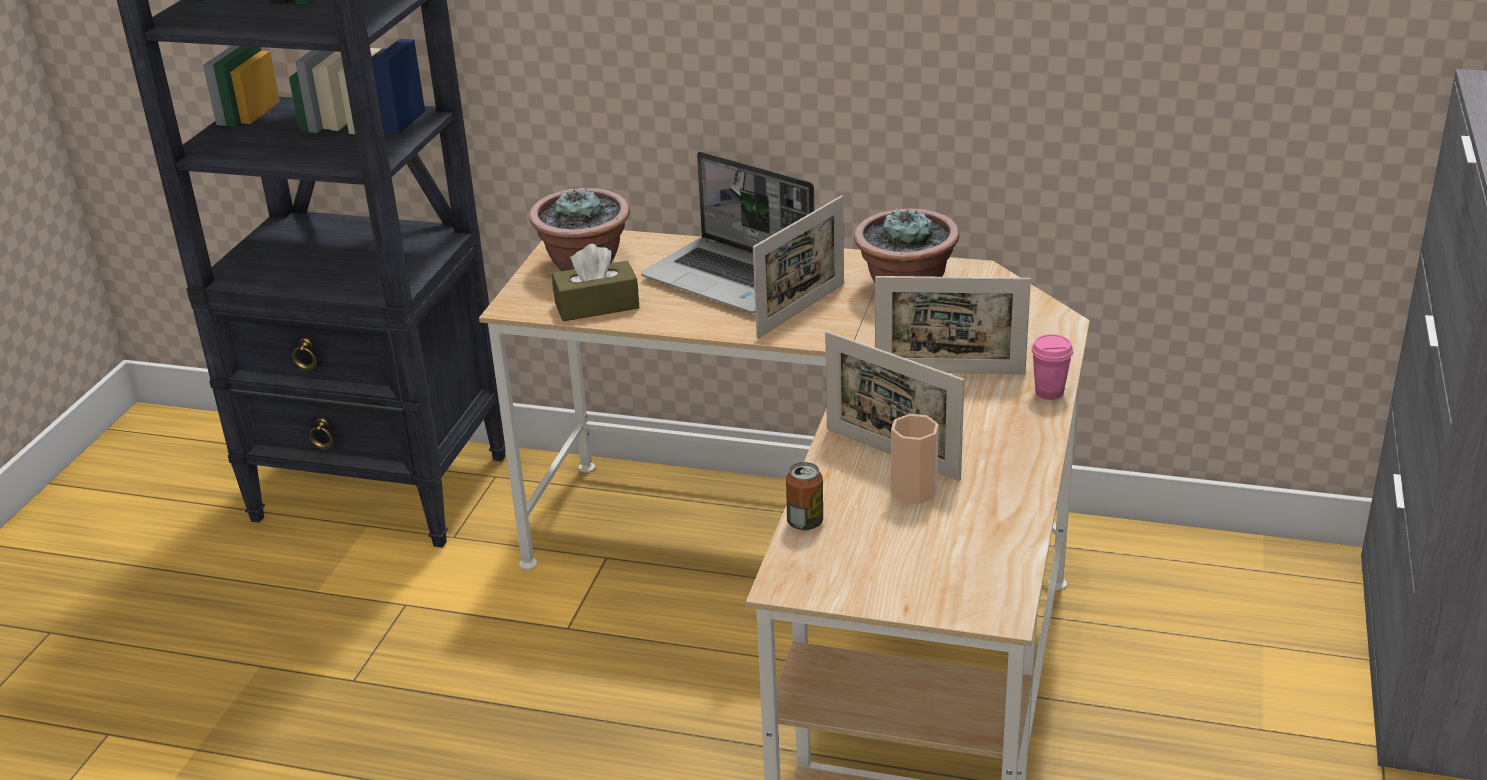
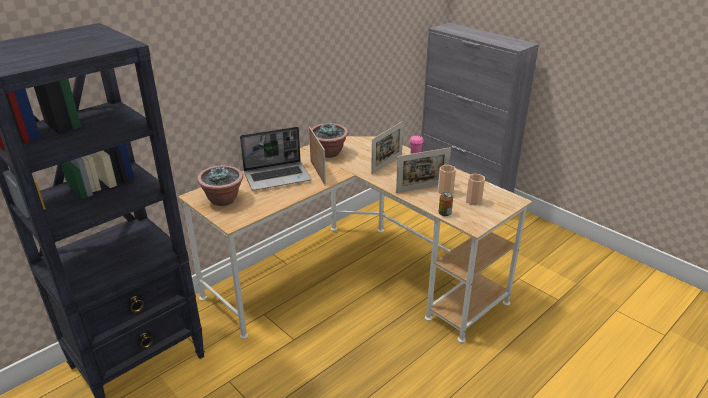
camera: 60 degrees left, 0 degrees up
brown tissue box [552,244,639,321] -> none
none -> cup [466,174,485,205]

